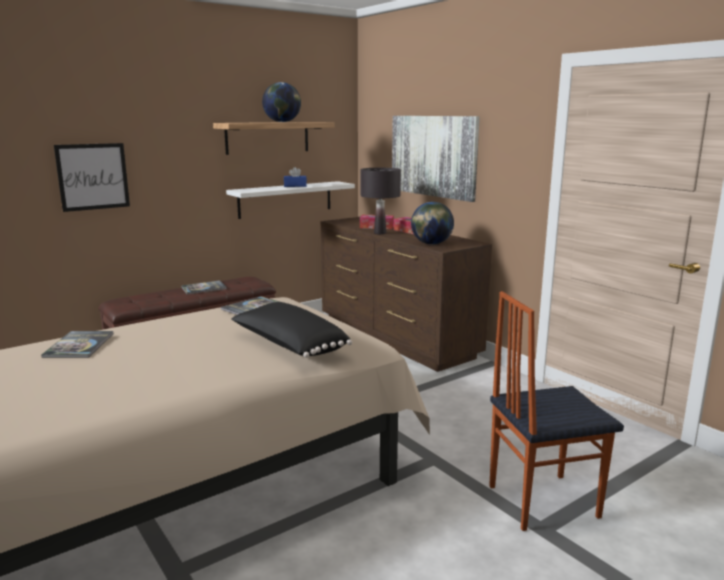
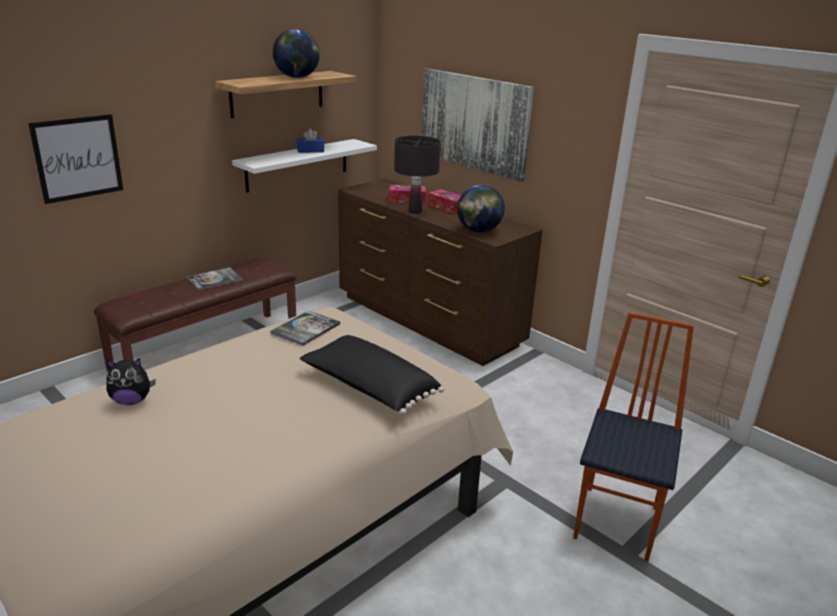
camera: 10 degrees left, 10 degrees up
book [41,331,113,358] -> plush toy [106,358,156,405]
chair [489,291,624,531] -> chair turned 135 degrees clockwise [573,312,694,562]

